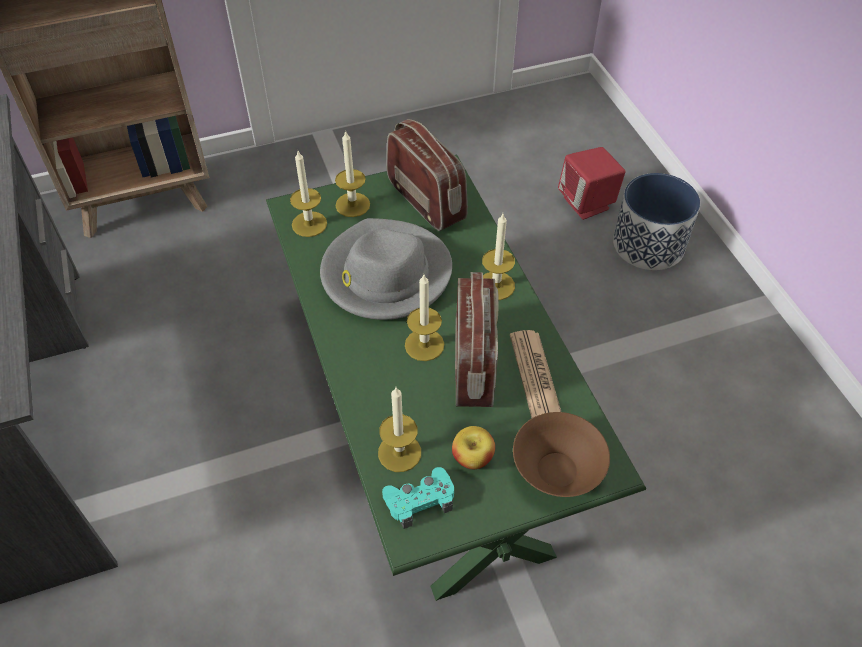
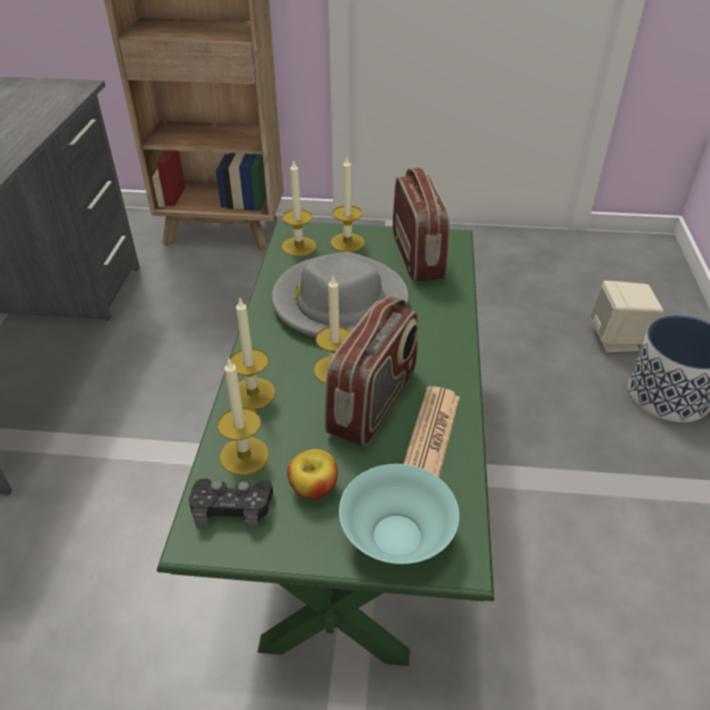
camera: 25 degrees right, 10 degrees down
turquoise game controller [382,467,454,529] -> black game controller [189,478,273,530]
candle [482,214,515,300] -> candle moved to [230,299,276,410]
brown bowl [513,412,610,497] -> turquoise bowl [339,464,459,564]
red speaker [558,147,626,220] -> beige speaker [590,281,664,352]

